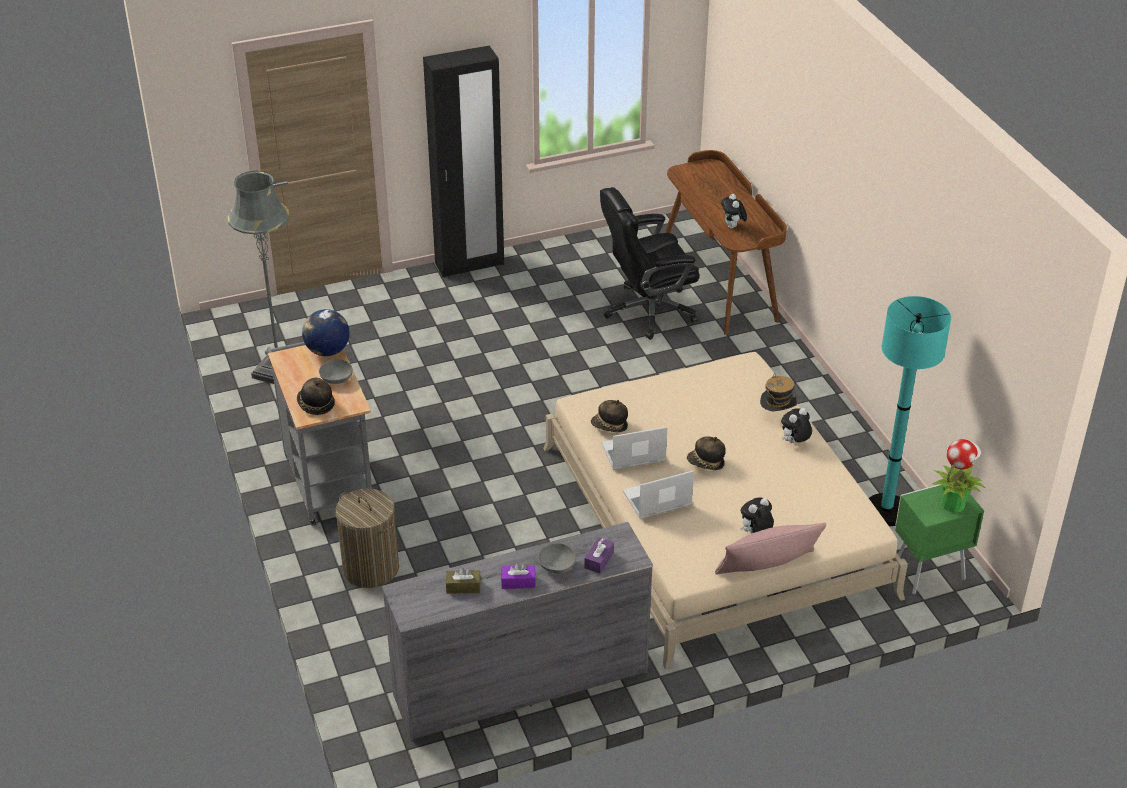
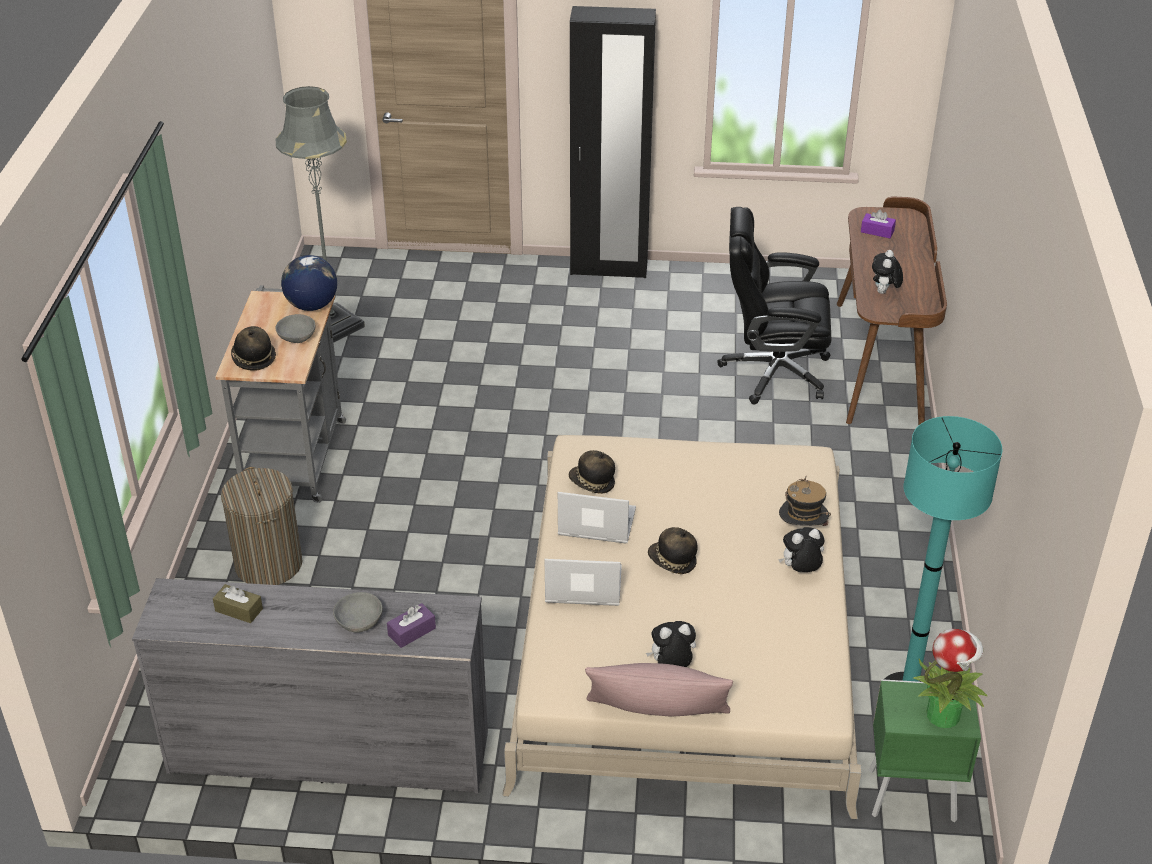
camera: 25 degrees right, 0 degrees up
purple tissue box [501,563,536,589] -> purple tissue box moved to [861,210,896,238]

